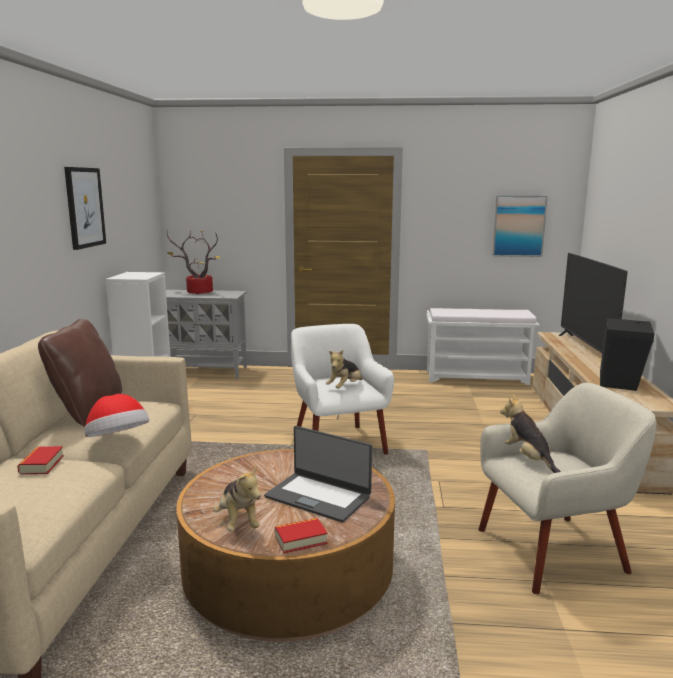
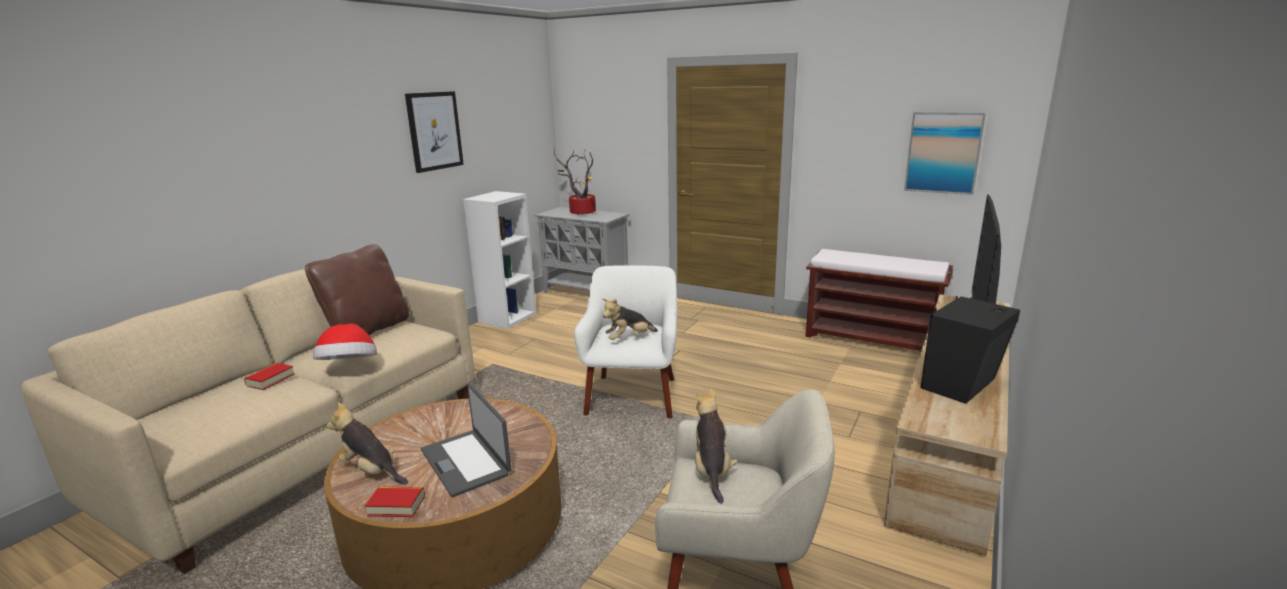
camera: 25 degrees right, 5 degrees up
plush toy [213,466,261,531] -> plush toy turned 120 degrees clockwise [327,402,408,484]
white bench [426,308,540,385] -> brown bench [806,249,953,351]

